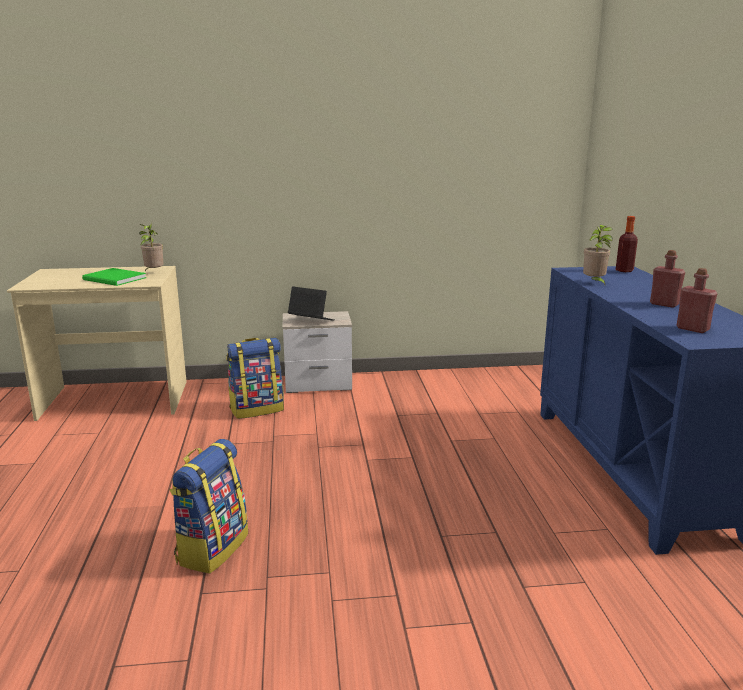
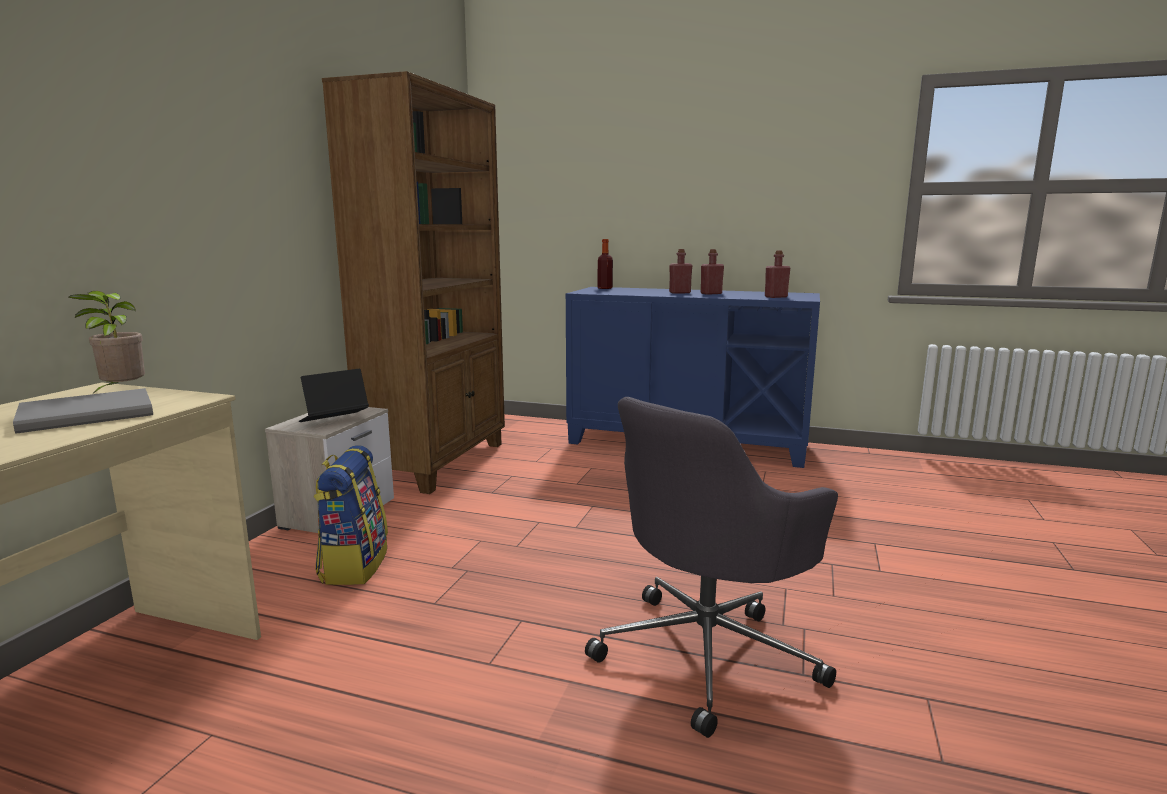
camera: 65 degrees left, 5 degrees down
green book [82,268,146,286] -> grey book [13,388,153,434]
backpack [170,439,248,574] -> grey office chair [585,397,838,738]
potted plant [583,225,613,285] -> none
none -> brown bookcase [322,71,505,494]
none -> red bottle [669,249,693,294]

